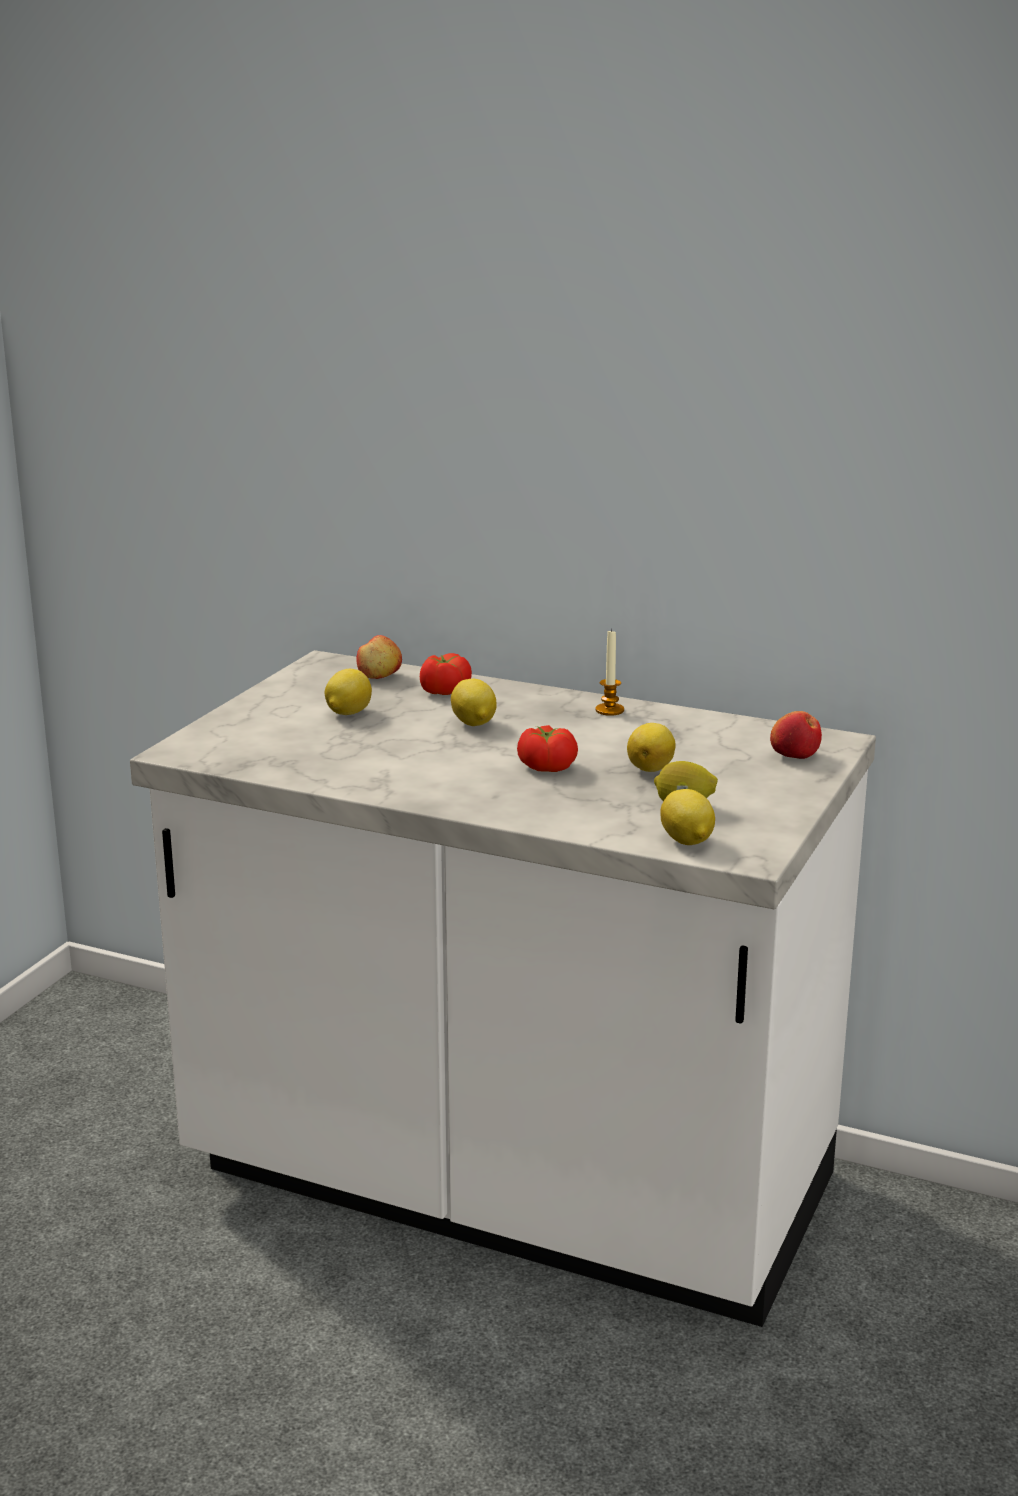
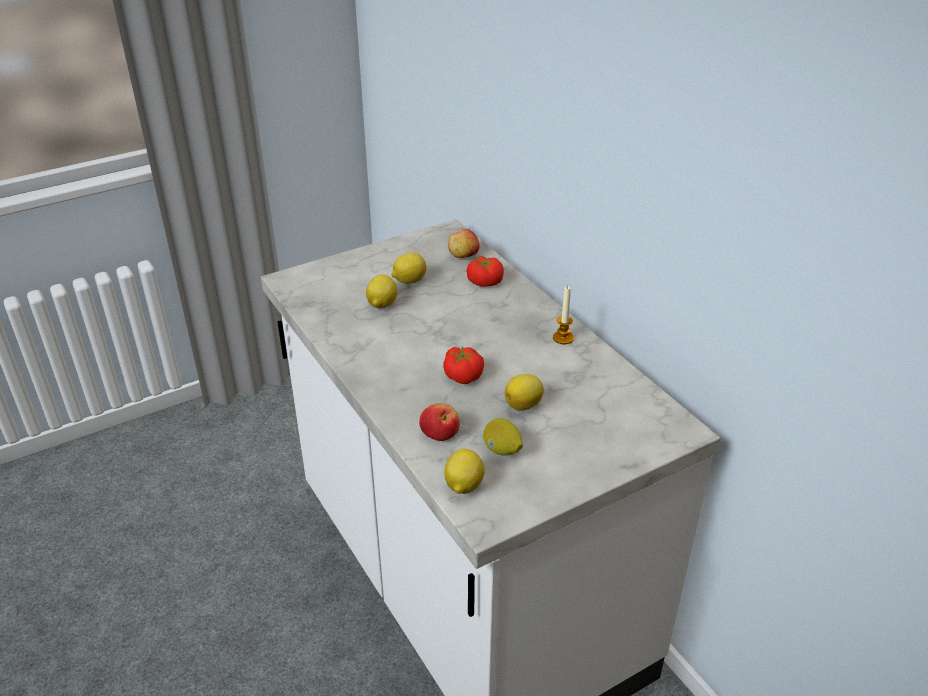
camera: 35 degrees right, 15 degrees up
lemon [451,679,497,726] -> lemon moved to [366,275,398,309]
apple [770,711,822,759] -> apple moved to [419,403,460,441]

